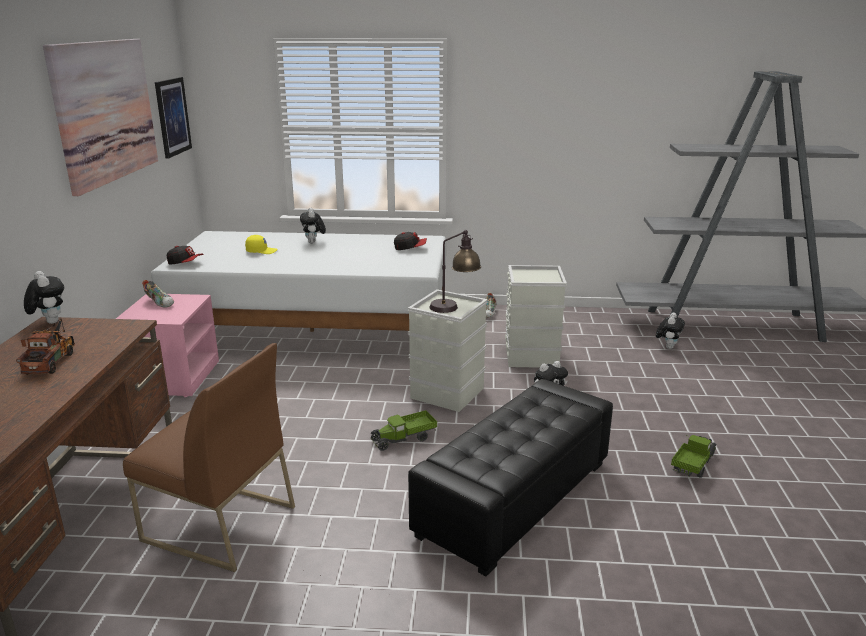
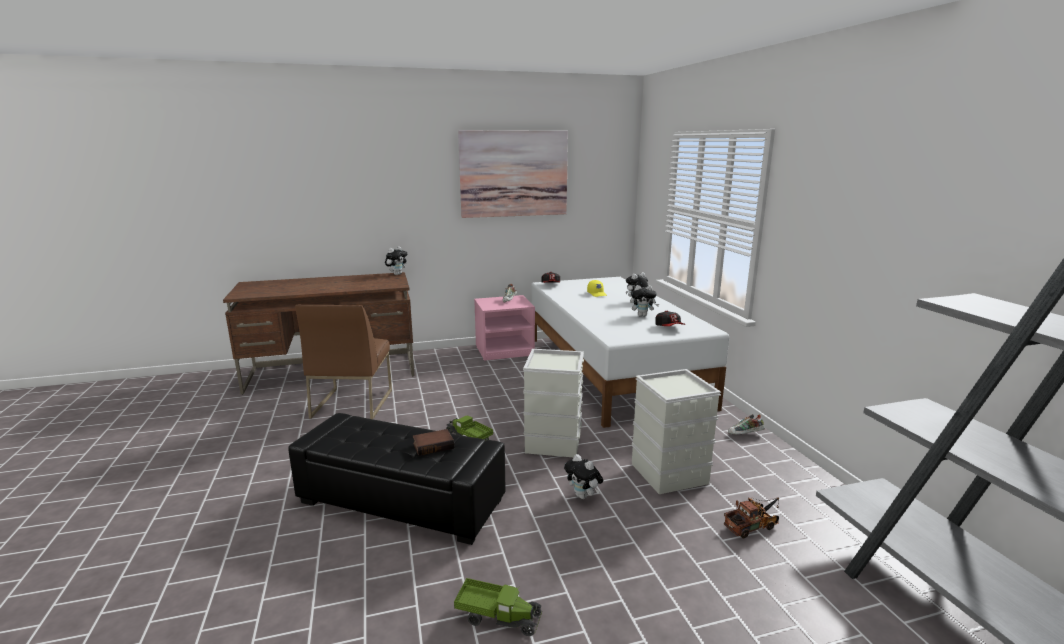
camera: 70 degrees right, 5 degrees down
toy truck [16,318,75,375] -> toy truck moved to [724,497,779,538]
picture [155,77,192,159] -> none
table lamp [430,230,481,313] -> none
plush toy [656,312,685,349] -> plush toy moved to [630,285,659,317]
none -> book [413,429,454,456]

